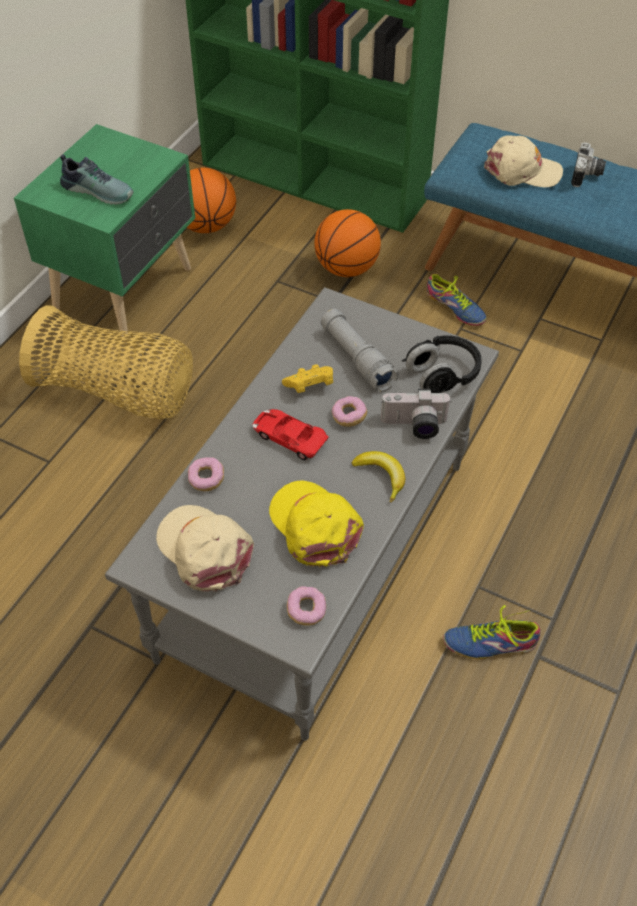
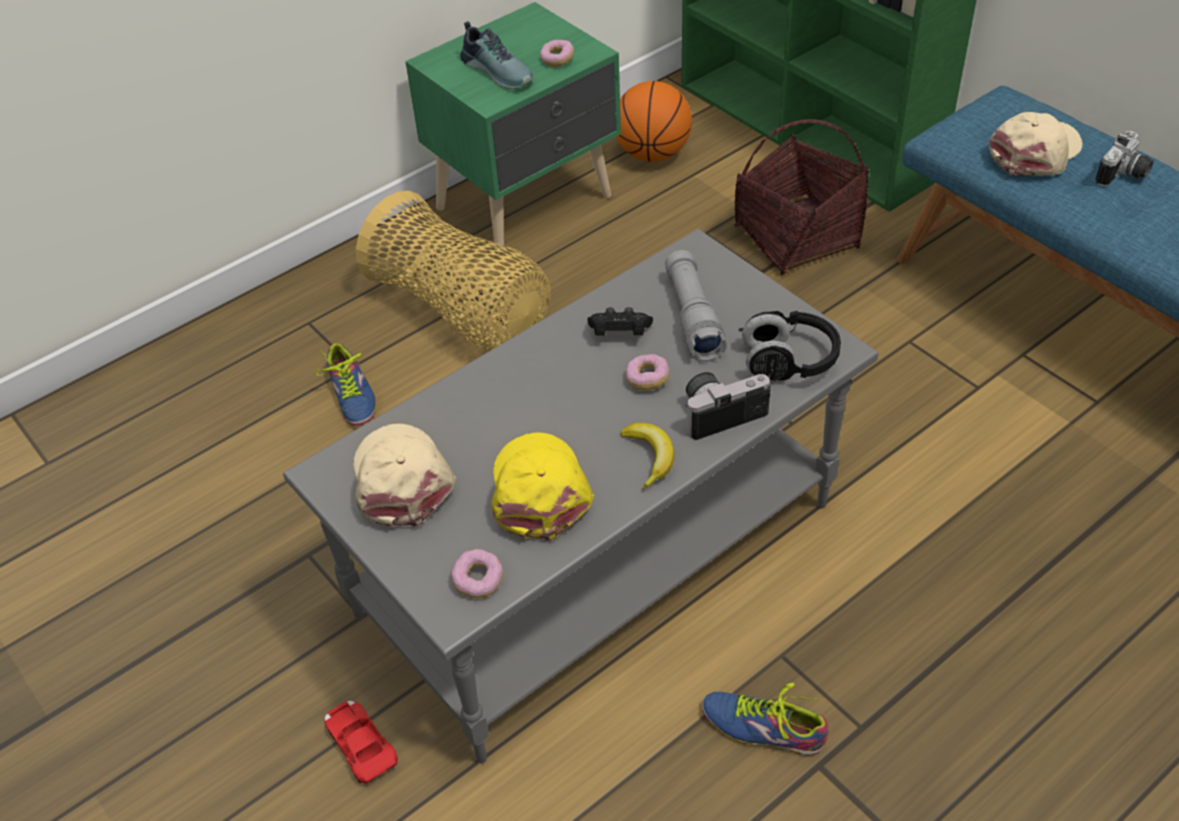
camera: 25 degrees right, 5 degrees down
donut [188,457,224,491] -> donut moved to [540,40,574,67]
red toy car [253,409,329,460] -> red toy car moved to [325,701,398,784]
yellow game controller [282,364,333,393] -> black game controller [587,307,653,336]
basketball [314,209,381,277] -> basket [734,119,870,275]
camera [381,389,451,439] -> camera turned 135 degrees clockwise [685,372,771,440]
shoe [427,274,486,326] -> shoe moved to [315,343,376,426]
beige cap [484,135,563,187] -> beige cap turned 75 degrees counterclockwise [989,112,1083,176]

